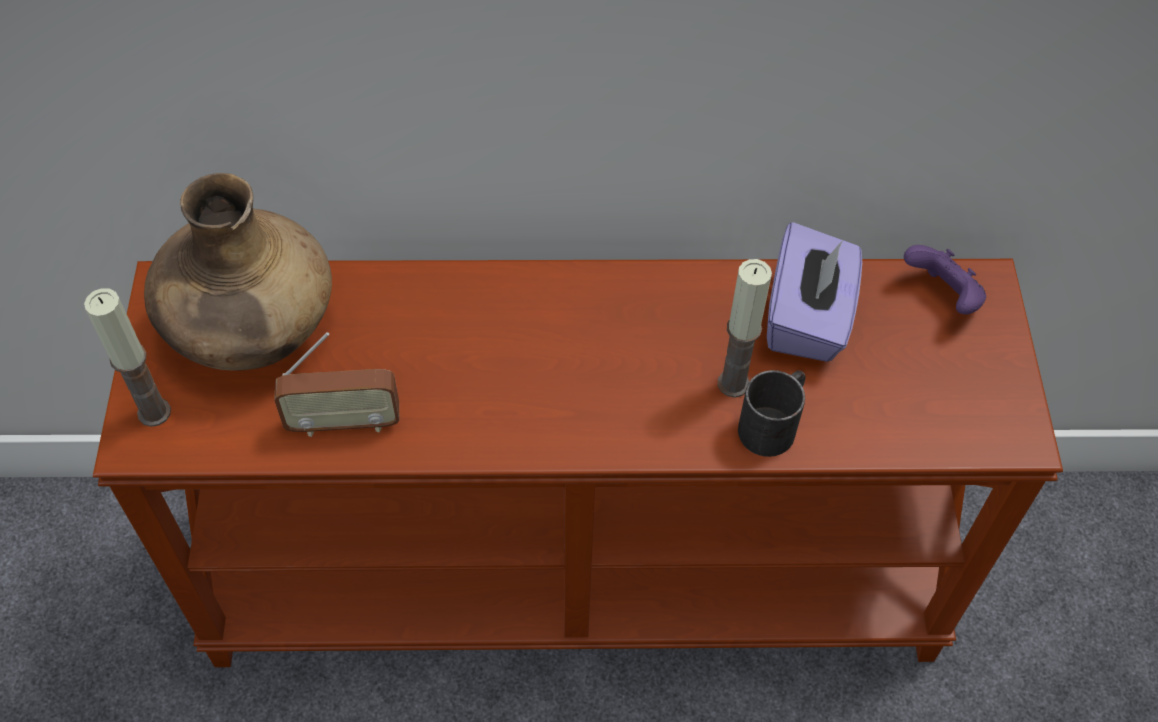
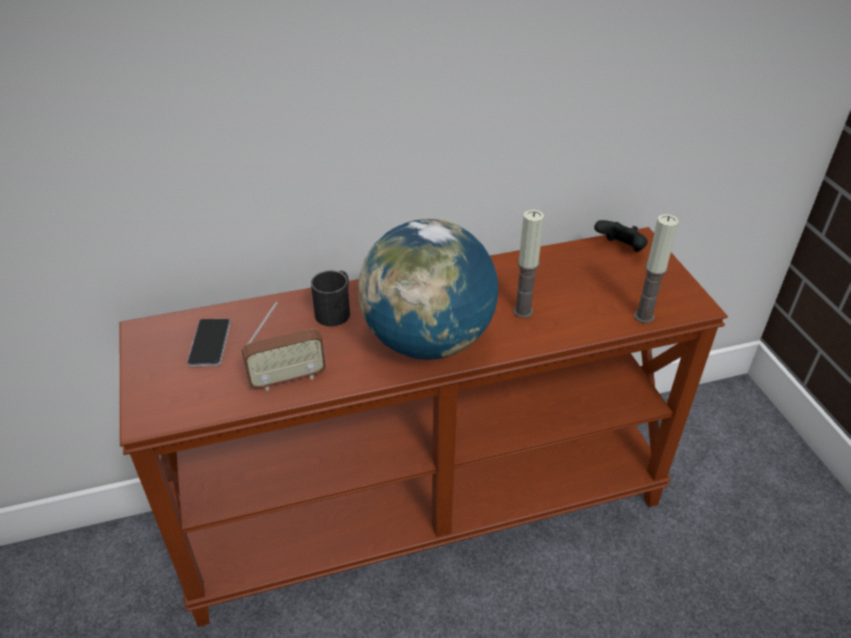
camera: 15 degrees left, 15 degrees down
candle [84,288,171,427] -> candle moved to [634,214,679,323]
brown vase [144,173,332,371] -> phone [187,319,231,366]
black mug [738,370,806,457] -> black mug moved to [311,271,350,327]
purple tissue box [767,222,862,362] -> none
purple game controller [904,245,986,315] -> black game controller [594,220,648,252]
none -> globe [358,219,498,360]

